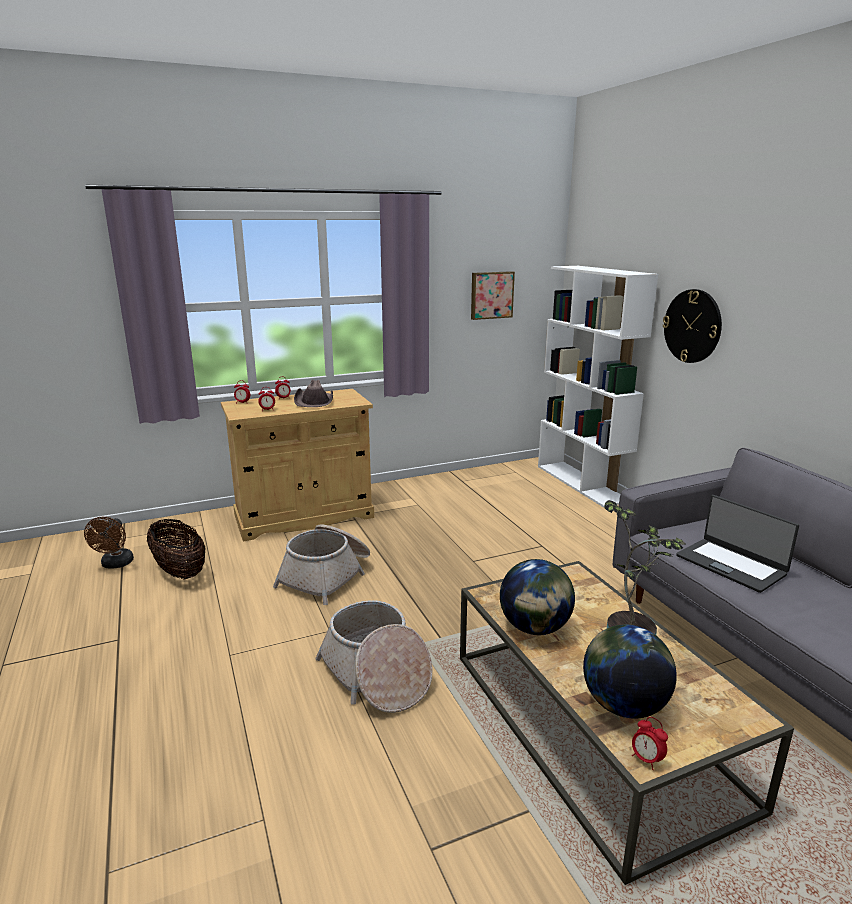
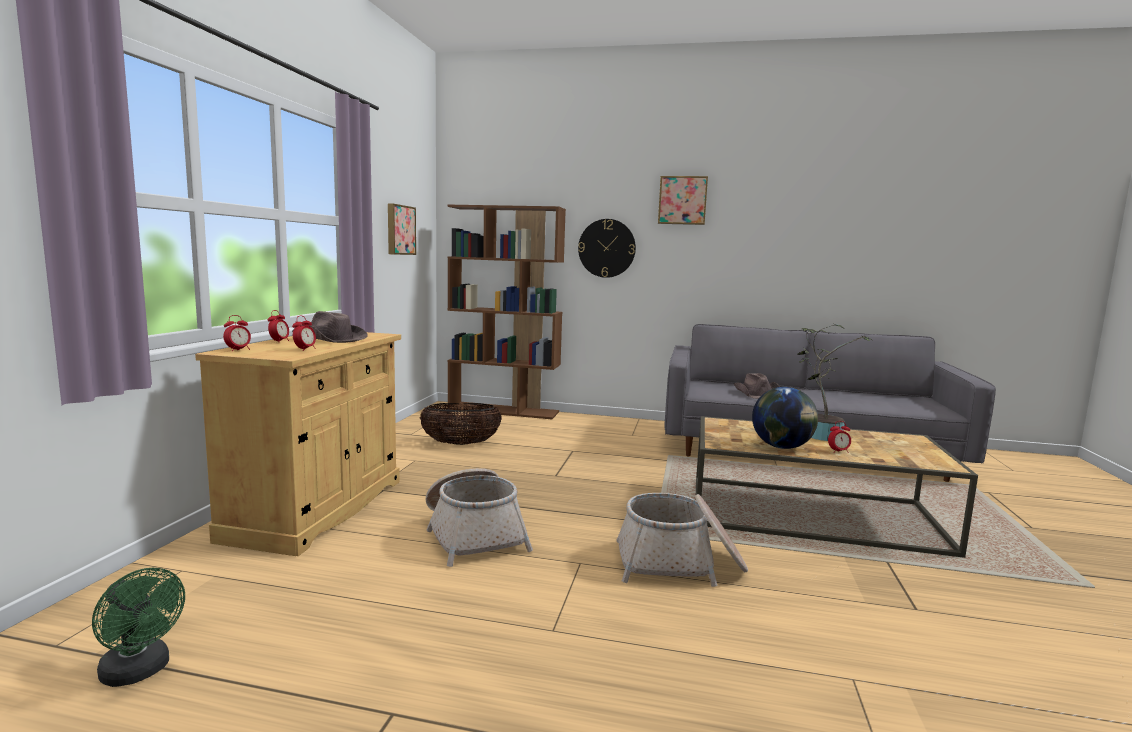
camera: 55 degrees left, 10 degrees down
brown fan [84,517,134,569] -> green fan [92,568,185,687]
basket [147,519,206,580] -> basket moved to [420,403,502,445]
white bookcase [538,266,658,508] -> brown bookcase [448,205,566,419]
globe [583,625,677,719] -> none
alarm clock [632,717,668,770] -> alarm clock moved to [828,421,851,453]
laptop [676,495,799,593] -> brown hat [734,373,780,399]
none -> picture [658,176,708,225]

